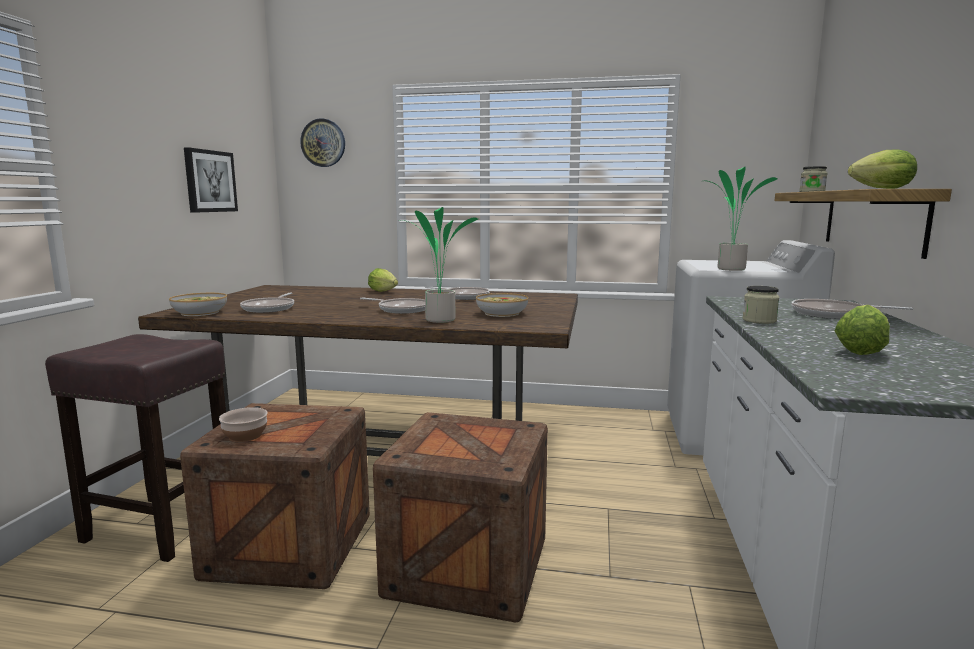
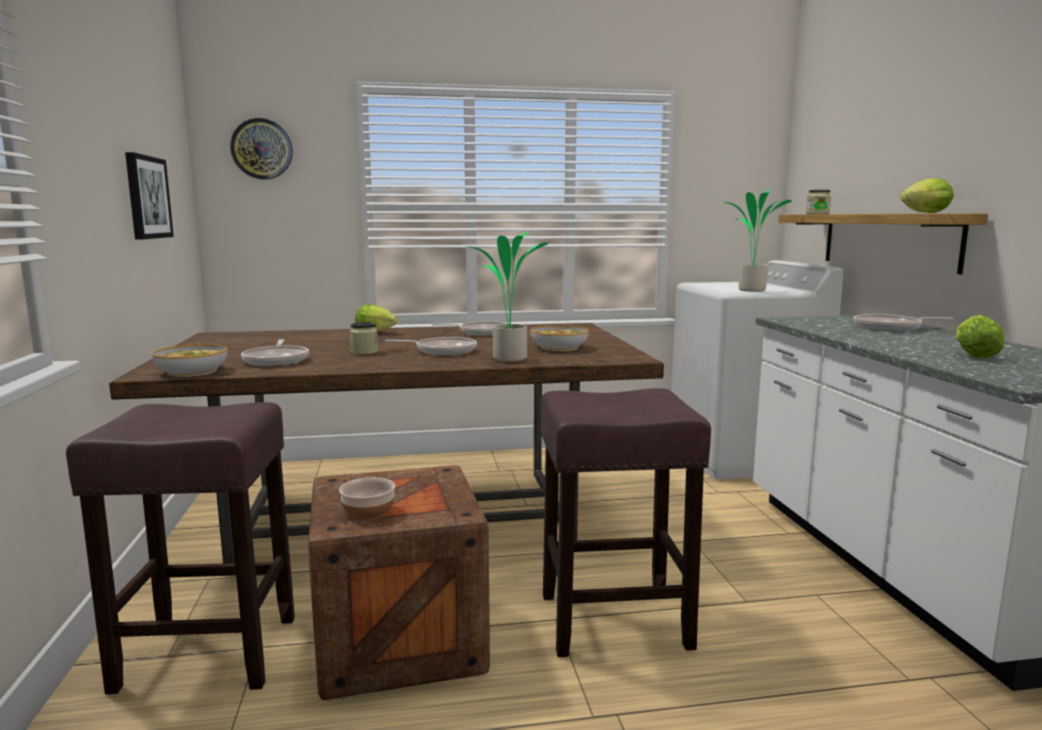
camera: 20 degrees left, 0 degrees up
crate [373,412,548,623] -> brown stool [541,388,711,657]
jar [743,286,779,324] -> jar moved to [350,322,378,355]

